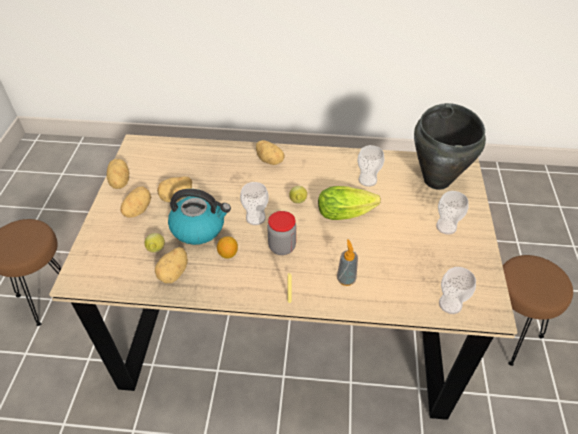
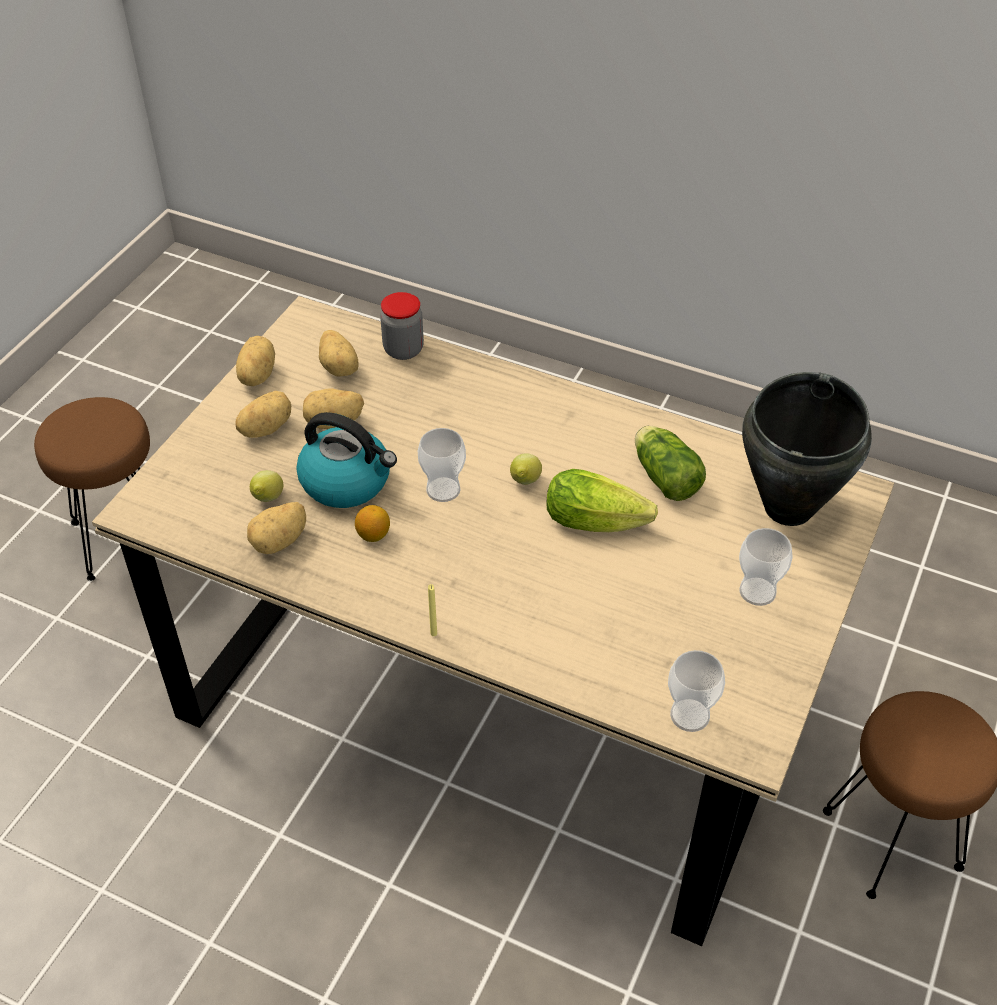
camera: 20 degrees right, 0 degrees up
potato [256,140,285,165] -> potato moved to [319,330,359,376]
jar [267,211,296,255] -> jar moved to [380,292,424,360]
soap dispenser [337,239,358,286] -> none
cup [358,145,385,187] -> lettuce [635,426,706,501]

